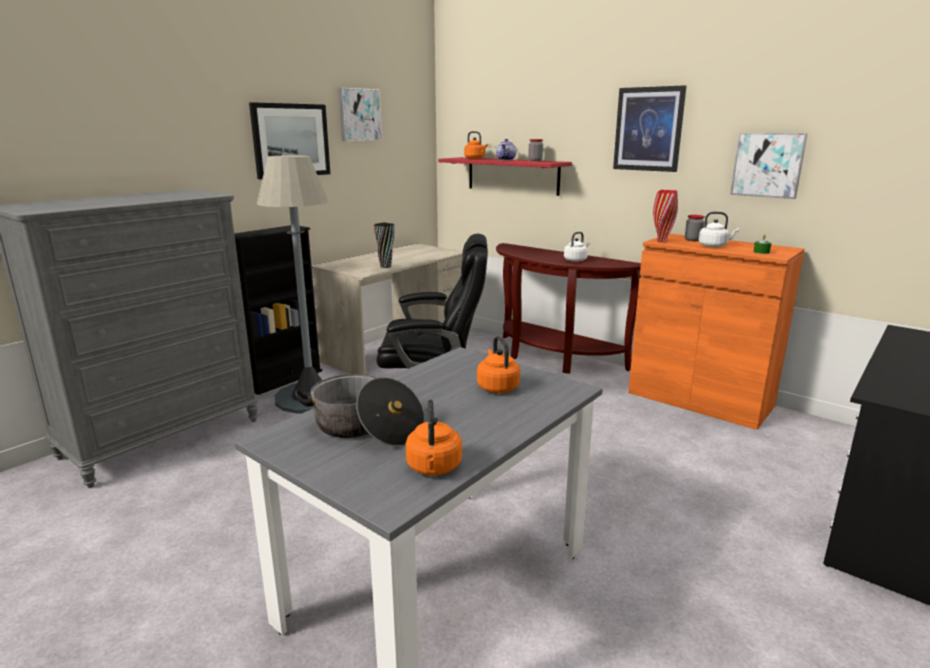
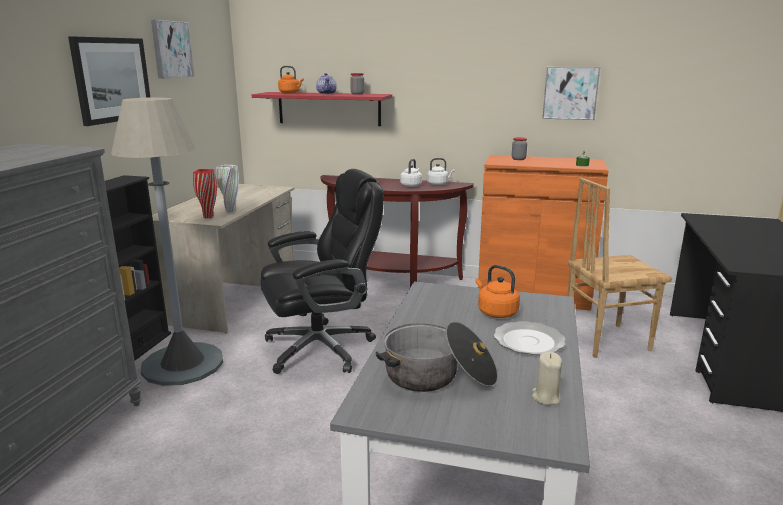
camera: 25 degrees left, 0 degrees up
black vase [374,222,394,268] -> white vase [216,165,239,213]
orange kettle [406,399,462,475] -> beige candle [532,352,562,405]
picture [613,85,686,172] -> none
red vase [653,190,678,242] -> red vase moved to [193,169,217,218]
white kettle [699,212,739,247] -> white kettle moved to [427,158,455,185]
none -> plate [494,321,565,355]
none -> brown chair [567,178,672,358]

